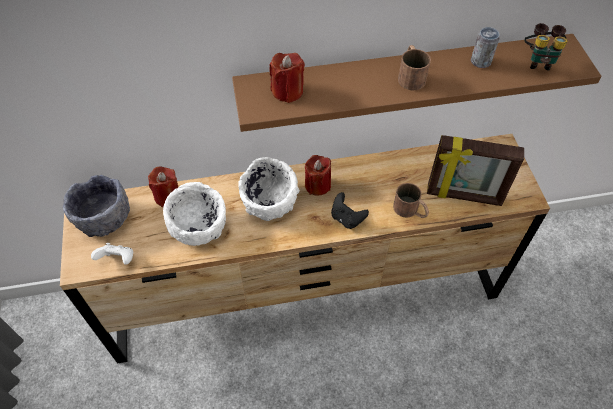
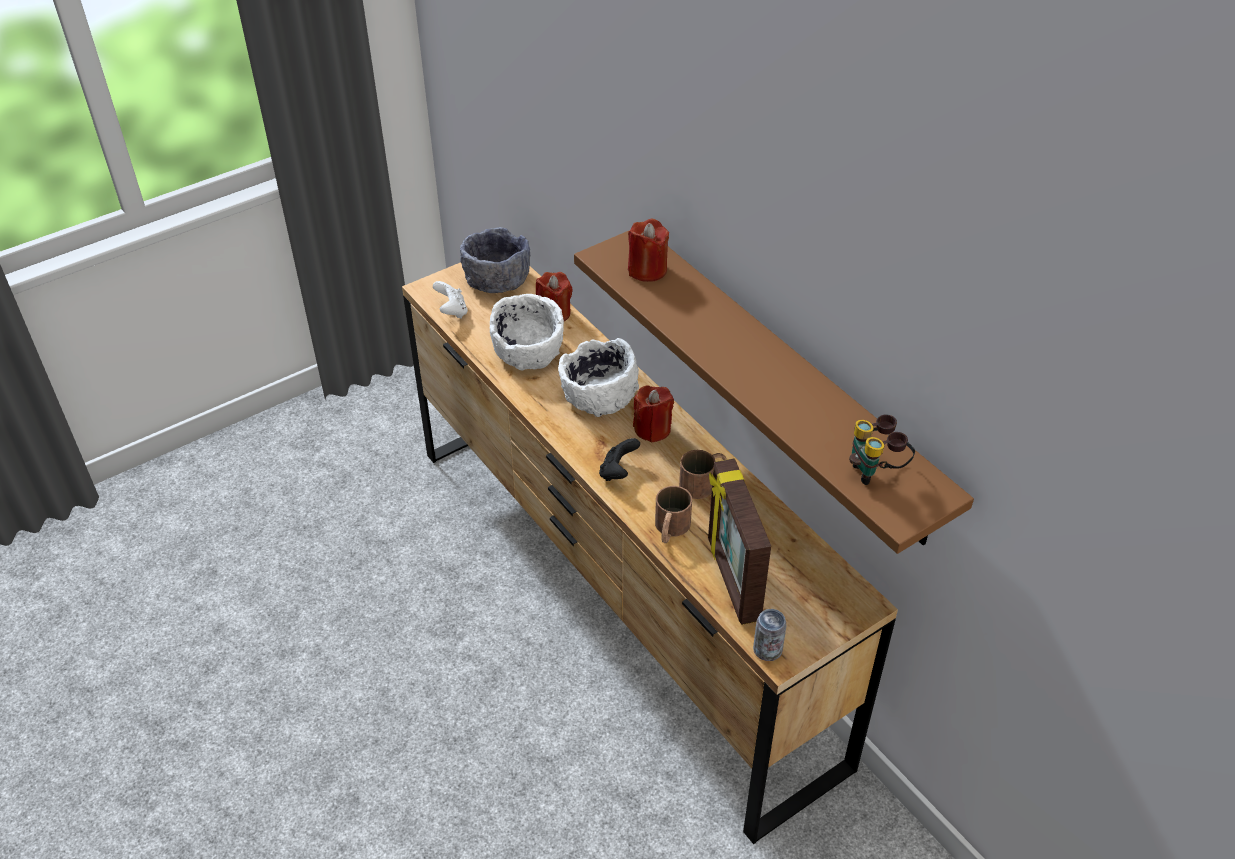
camera: 65 degrees right, 10 degrees down
brown mug [398,45,431,90] -> brown mug moved to [679,450,727,499]
can [471,27,500,68] -> can moved to [753,609,787,661]

